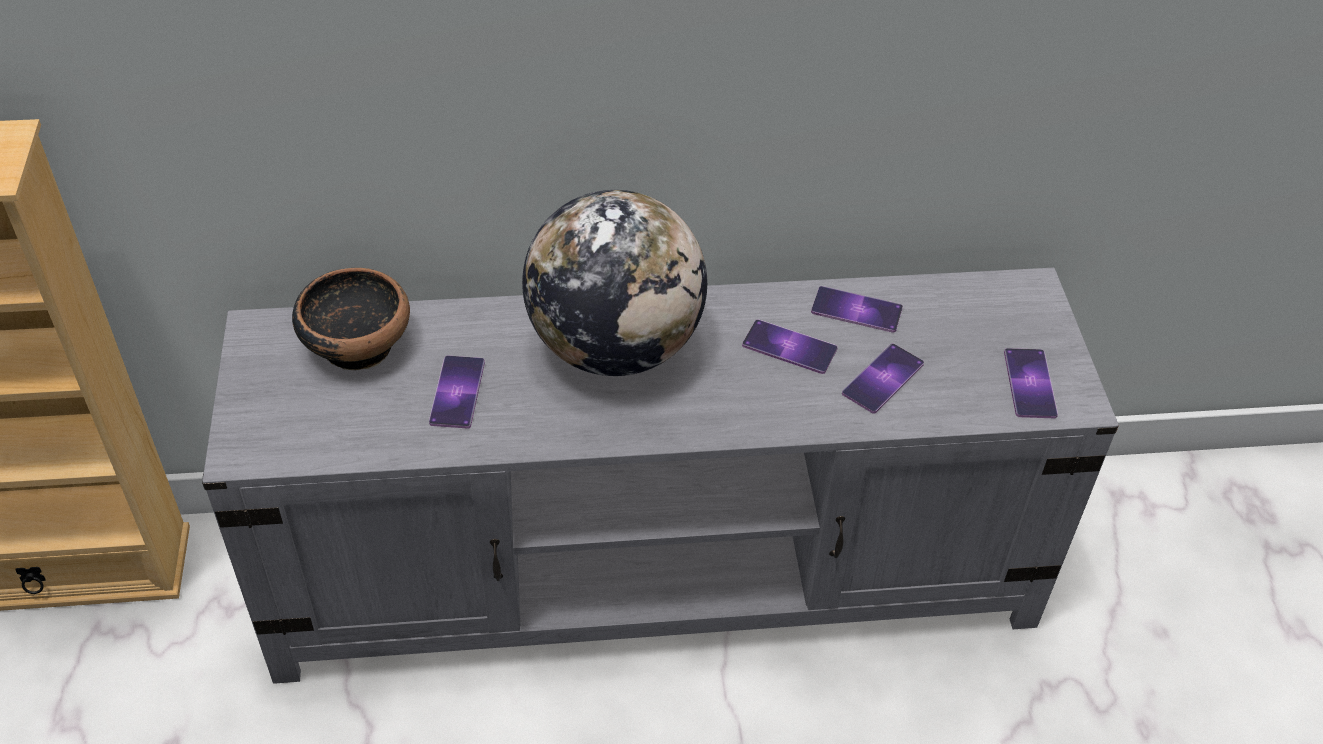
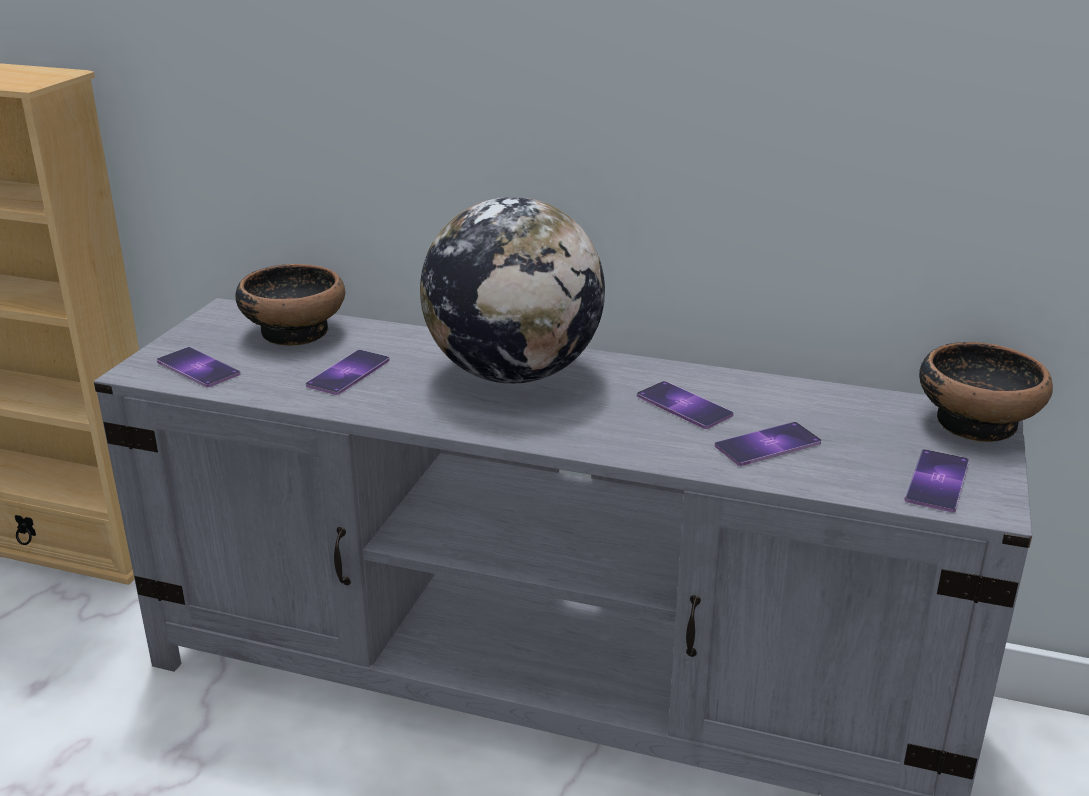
camera: 25 degrees right, 20 degrees down
phone [811,286,903,333] -> phone moved to [157,347,240,387]
none -> bowl [919,342,1053,442]

